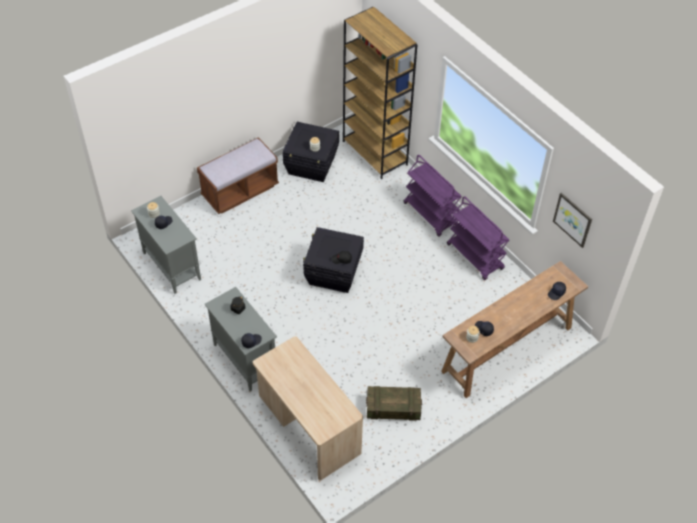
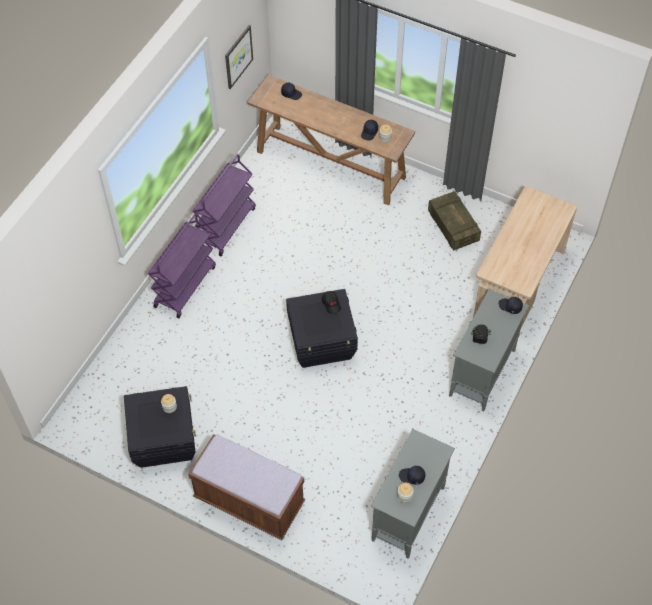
camera: 115 degrees left, 5 degrees up
brown bookcase [343,7,418,179] -> none

